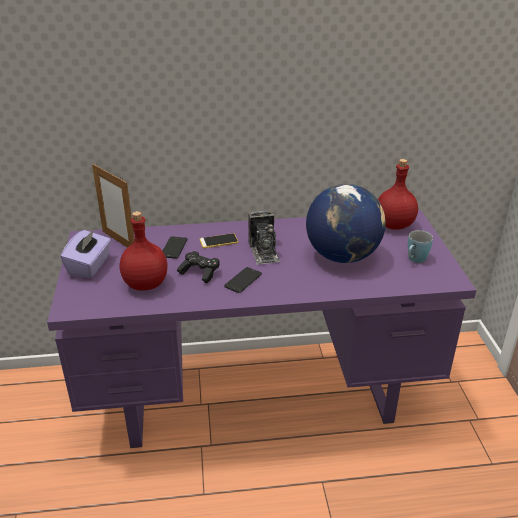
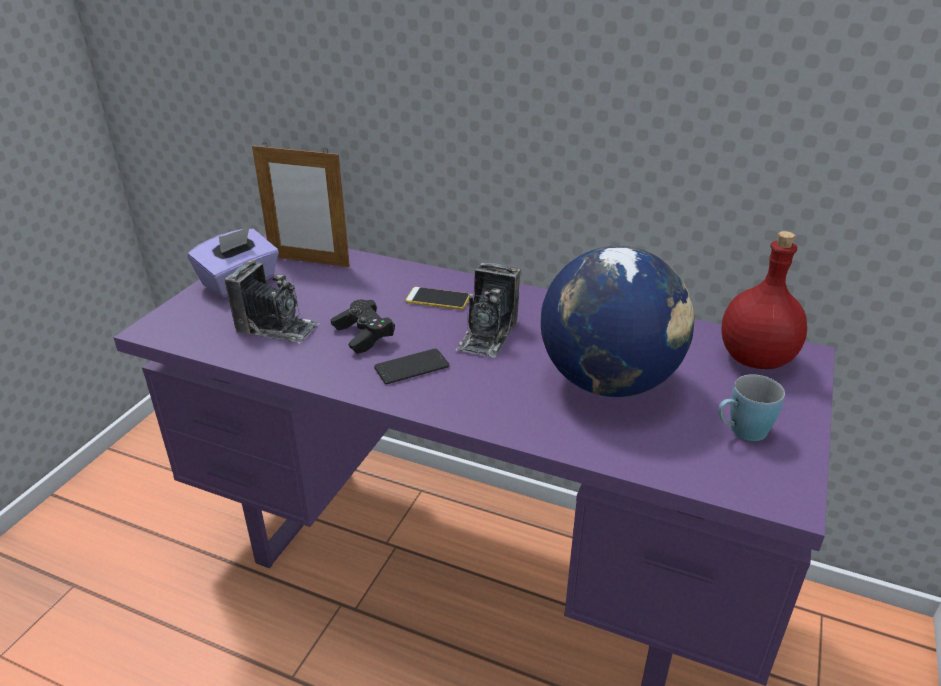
camera: 30 degrees right, 0 degrees up
picture frame [92,164,135,248] -> picture frame turned 60 degrees counterclockwise [252,142,350,267]
red bottle [120,211,168,291] -> camera [224,260,319,344]
phone [163,236,188,259] -> none

